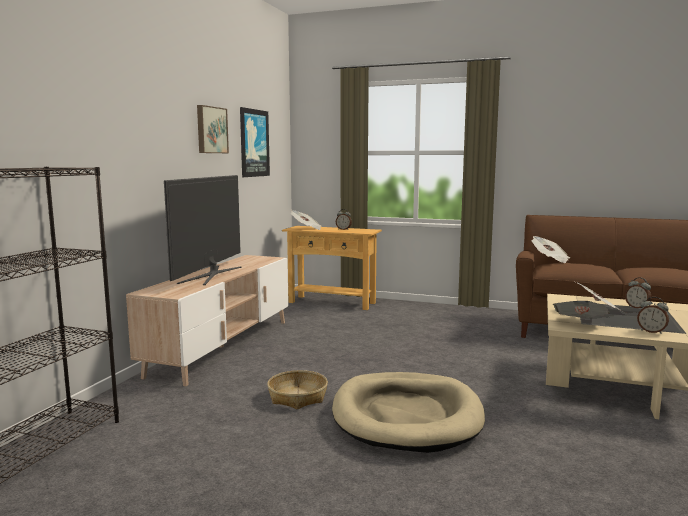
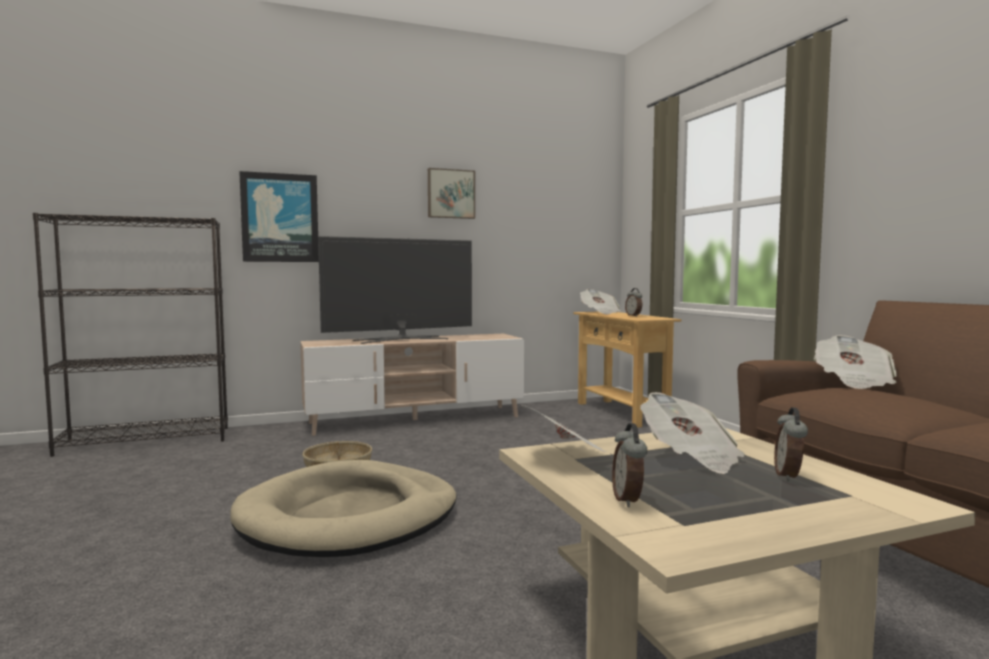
camera: 50 degrees right, 5 degrees down
picture [240,107,270,177] -> picture moved to [239,171,319,262]

